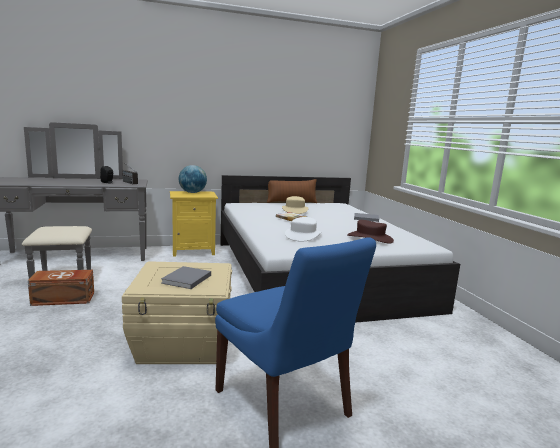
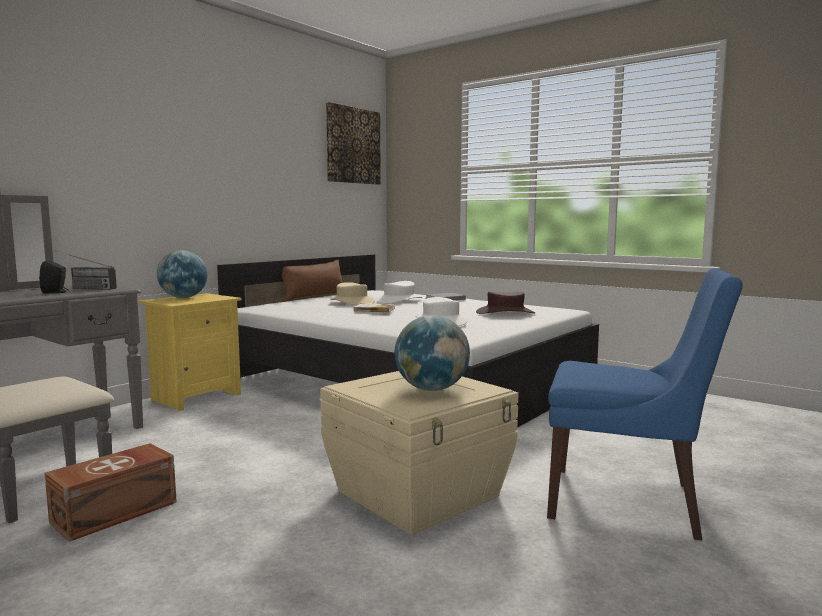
camera: 35 degrees left, 5 degrees down
grey book [161,266,211,289] -> globe [394,315,470,391]
none -> picture [326,102,381,185]
none -> white hat [375,281,422,304]

